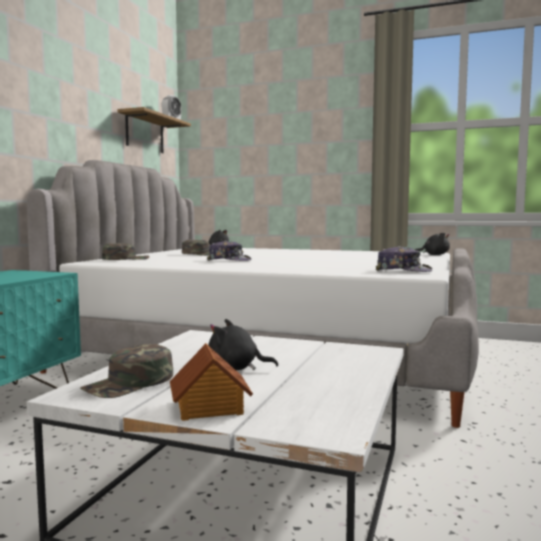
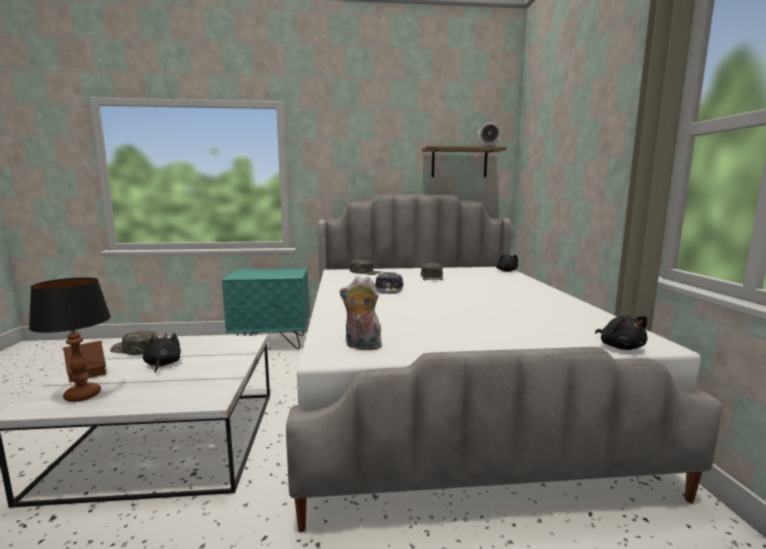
camera: 65 degrees right, 5 degrees up
cap [376,246,432,272] -> plush toy [340,277,382,350]
none -> table lamp [29,278,111,402]

